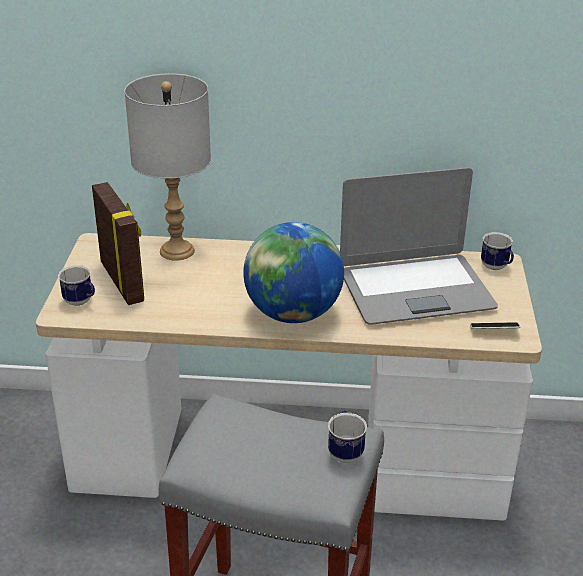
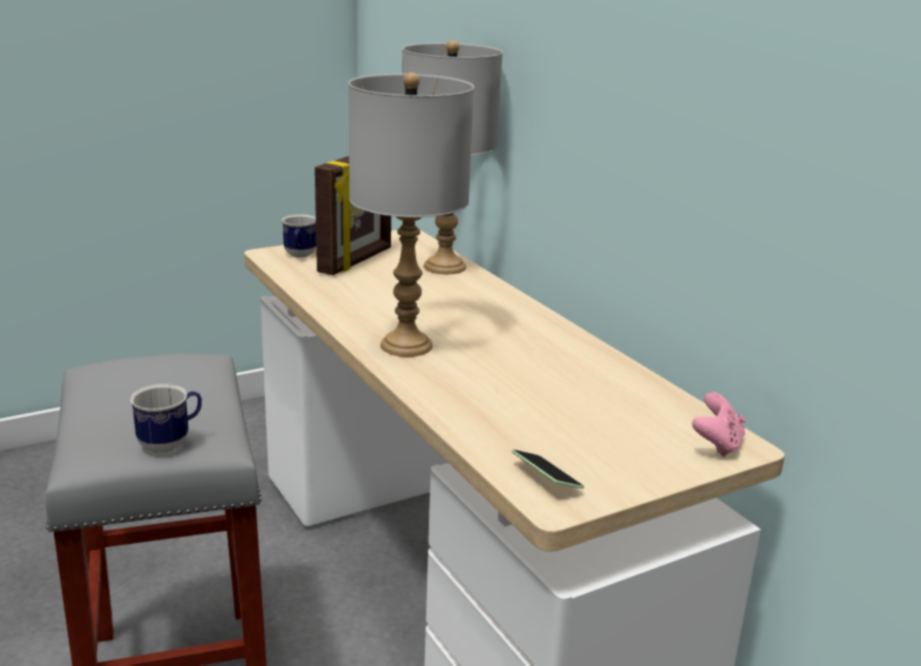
camera: 55 degrees right, 10 degrees down
globe [243,222,344,323] -> grey table lamp [348,72,474,357]
laptop [340,167,498,325] -> none
mug [481,232,514,270] -> pink game controller [692,392,745,457]

